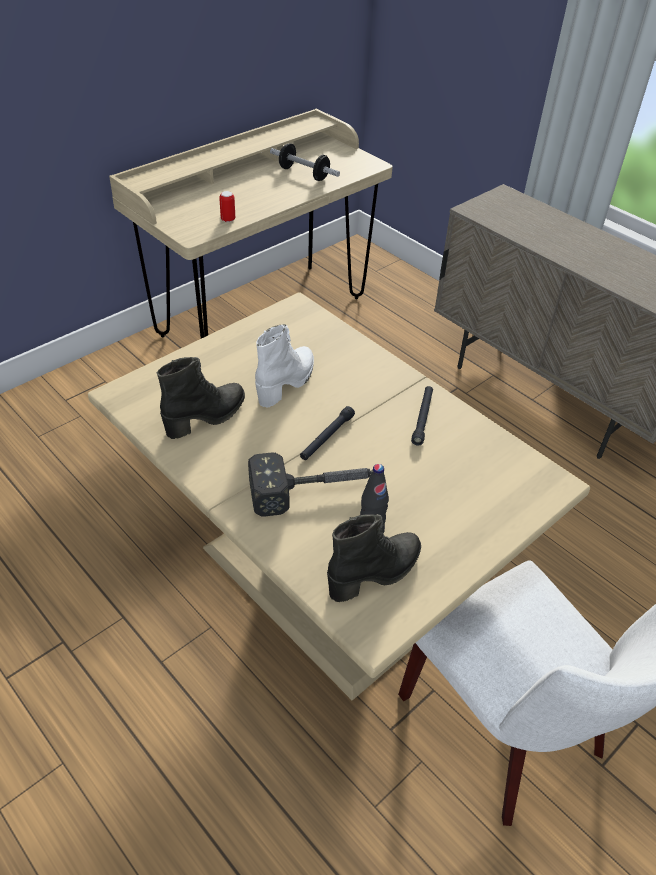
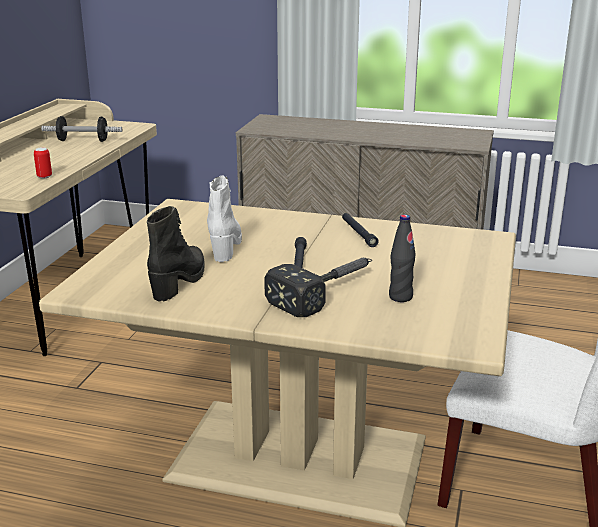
camera: 30 degrees left, 20 degrees down
black boot [327,514,421,602] -> none

